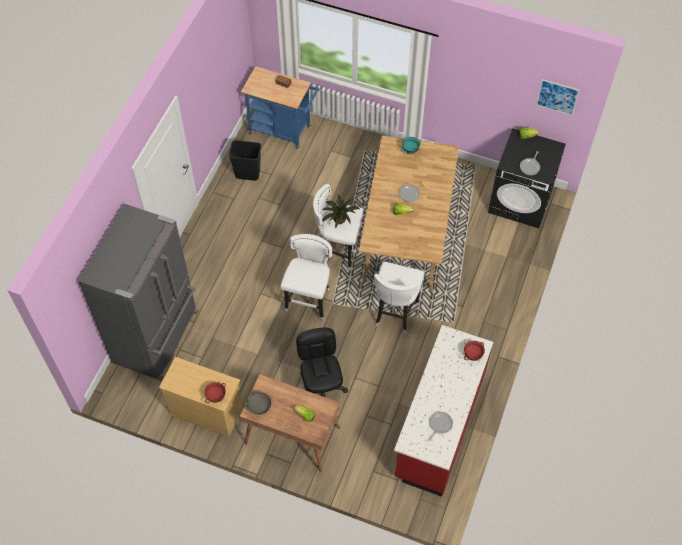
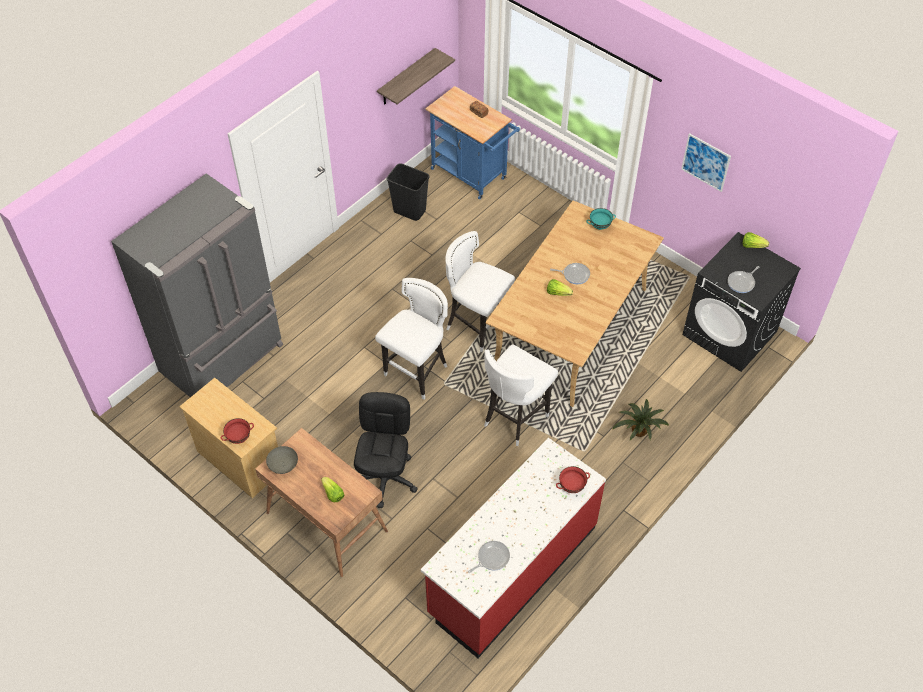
camera: 20 degrees right, 5 degrees down
potted plant [322,195,360,229] -> potted plant moved to [612,399,669,440]
picture [536,79,580,116] -> picture moved to [681,133,731,192]
none -> shelf [377,48,455,105]

